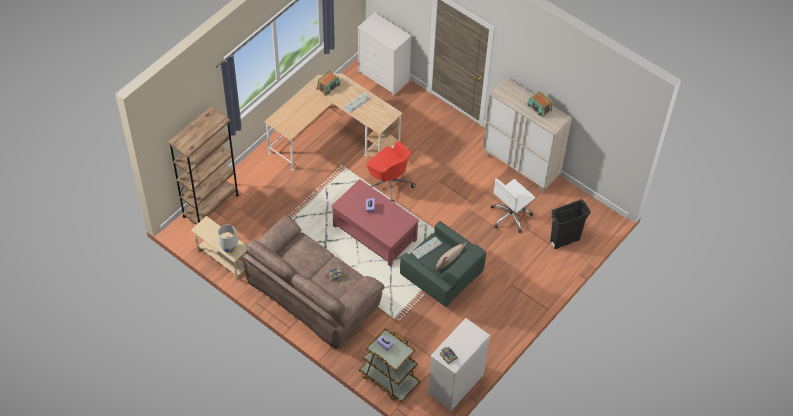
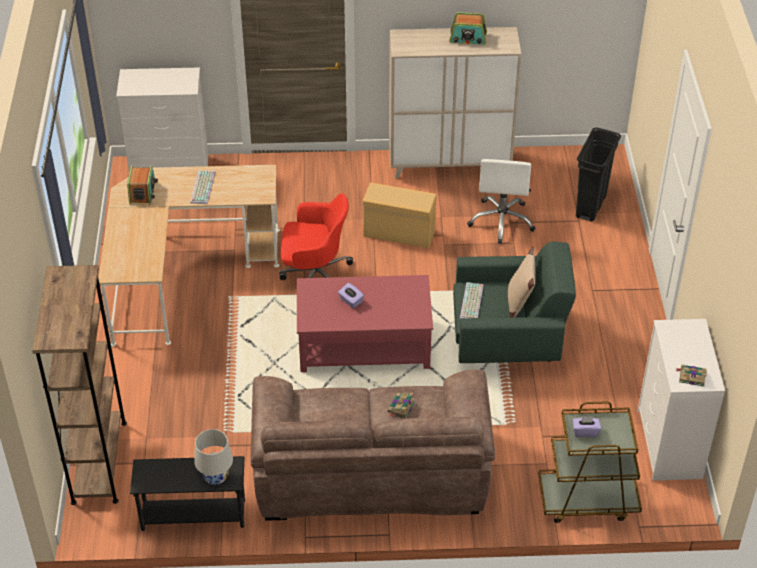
camera: 40 degrees left, 10 degrees down
beige side table [191,216,247,279] -> black side table [130,456,245,531]
none -> beige storage box [363,183,437,248]

